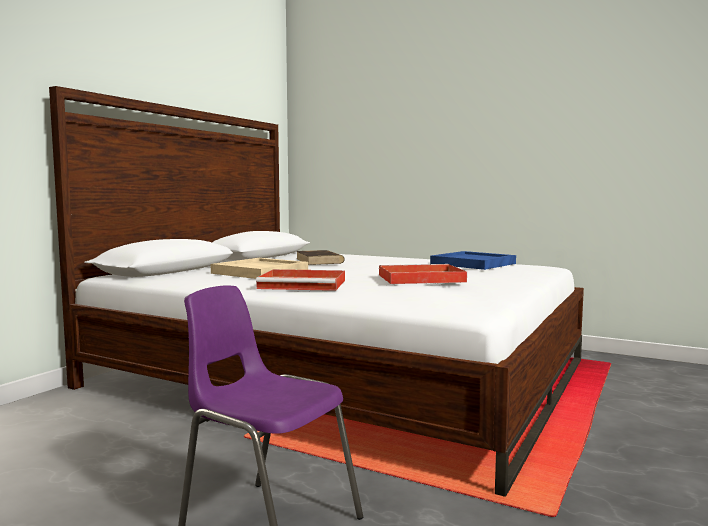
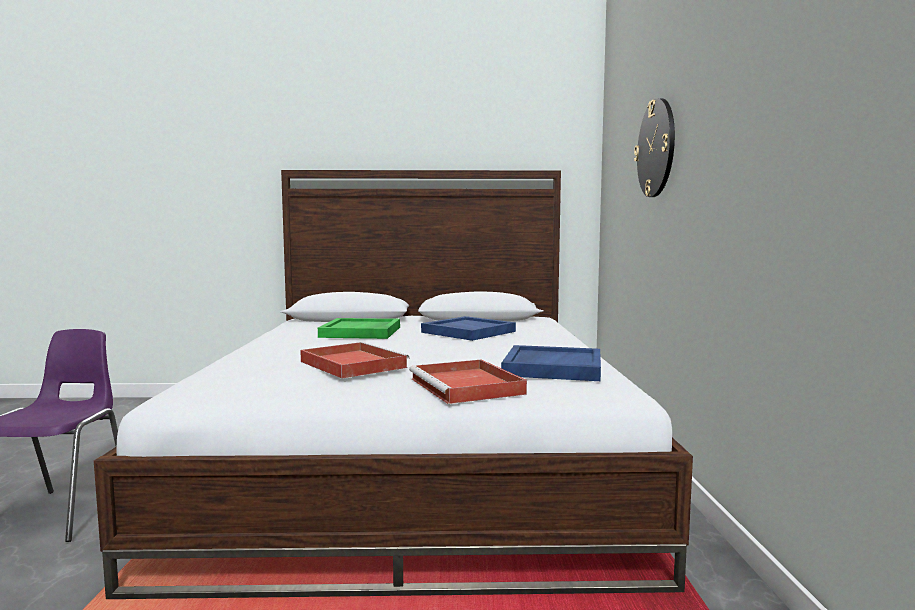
camera: 60 degrees right, 0 degrees up
beige tray [210,258,308,279] -> green tray [318,318,400,339]
red tray [256,269,345,291] -> red tray moved to [409,360,527,404]
brown book [296,250,345,265] -> blue tray [421,316,516,341]
none -> wall clock [634,98,675,197]

